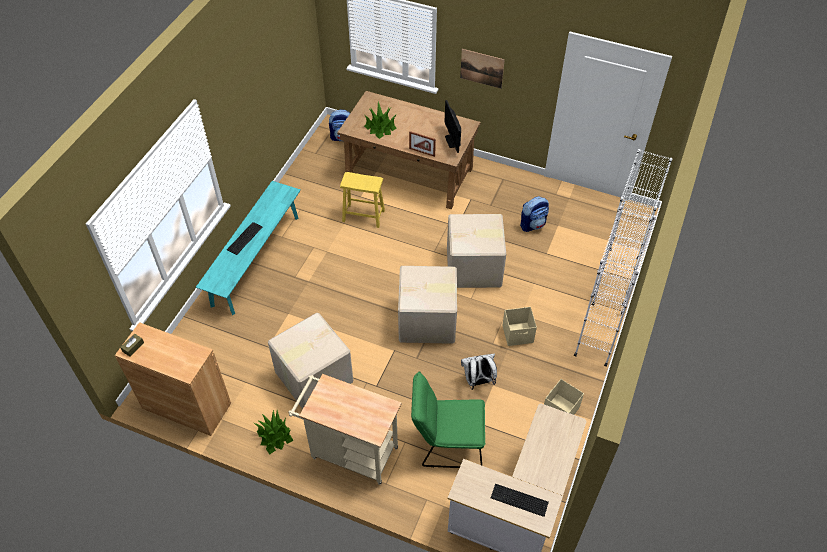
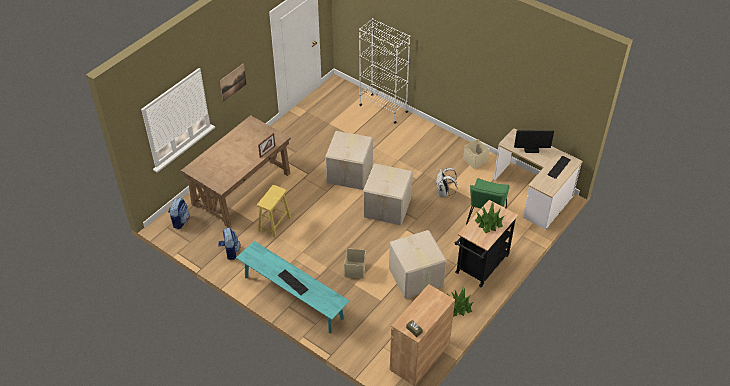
camera: 75 degrees left, 5 degrees down
beige cart [288,374,402,485] -> black cart [454,200,518,287]
potted plant [364,102,397,139] -> potted plant moved to [475,201,504,233]
monitor [445,100,461,153] -> monitor moved to [514,130,554,153]
beige storage box [502,307,537,346] -> beige storage box moved to [344,248,366,279]
backpack [520,196,549,232] -> backpack moved to [218,228,241,260]
white bookcase [574,206,656,367] -> none

